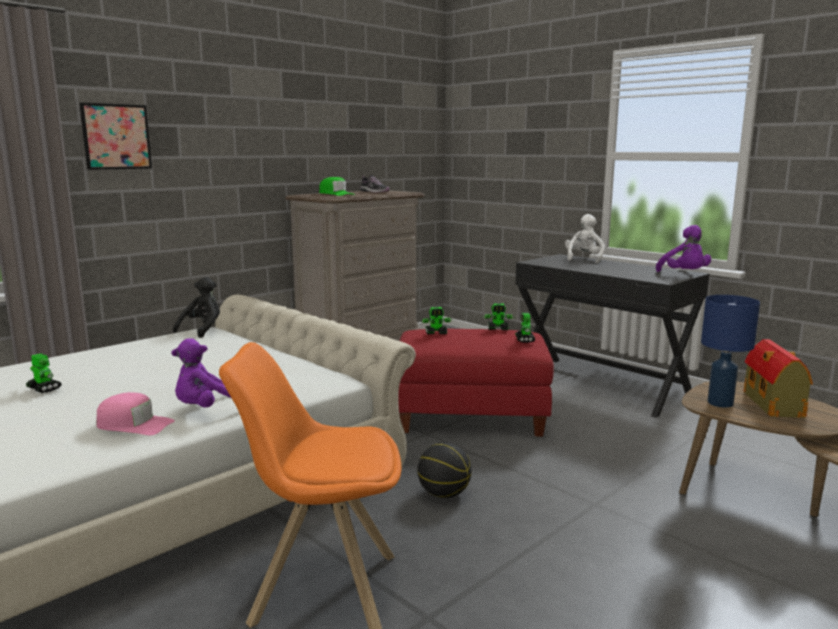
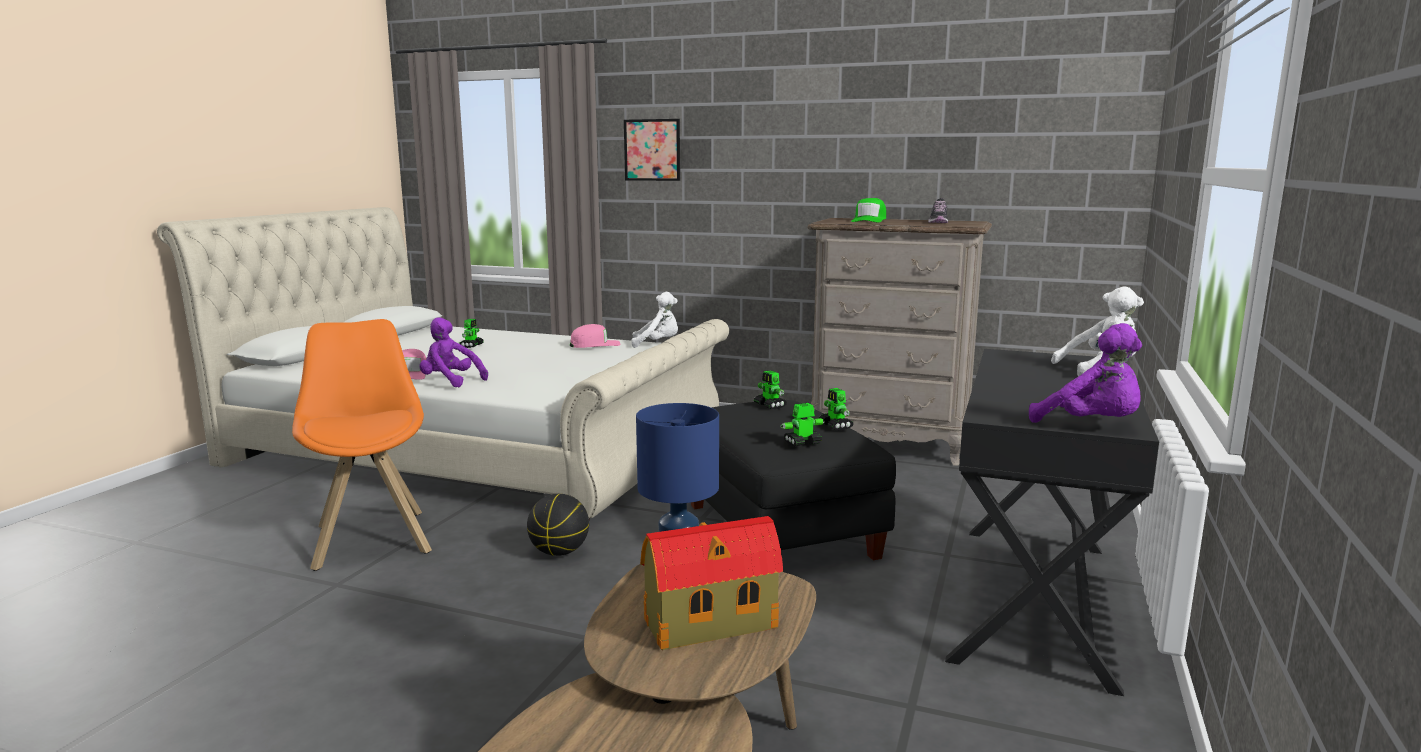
camera: 65 degrees right, 0 degrees up
black plush toy [173,277,220,338] -> white plush toy [631,292,678,348]
red ottoman [398,329,554,437] -> black ottoman [691,400,896,560]
purple plush toy [656,225,711,272] -> purple plush toy turned 90 degrees counterclockwise [1029,323,1142,423]
none -> pink cap [570,324,620,348]

